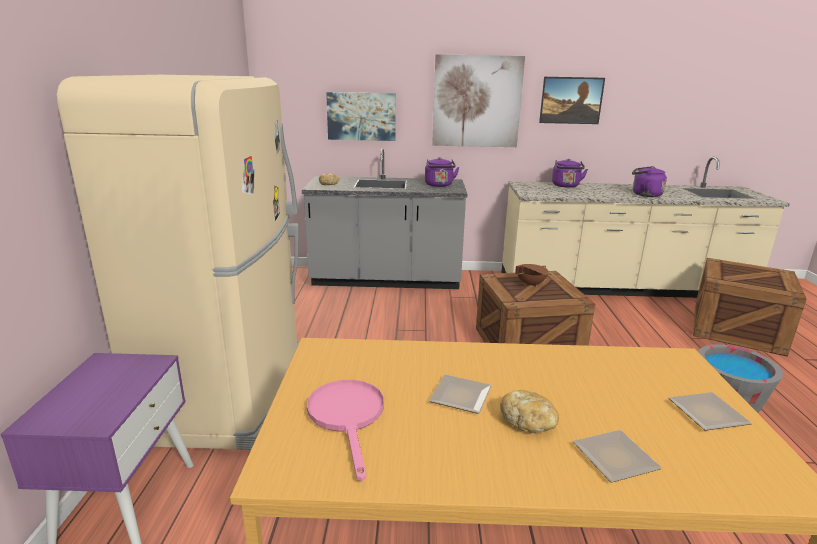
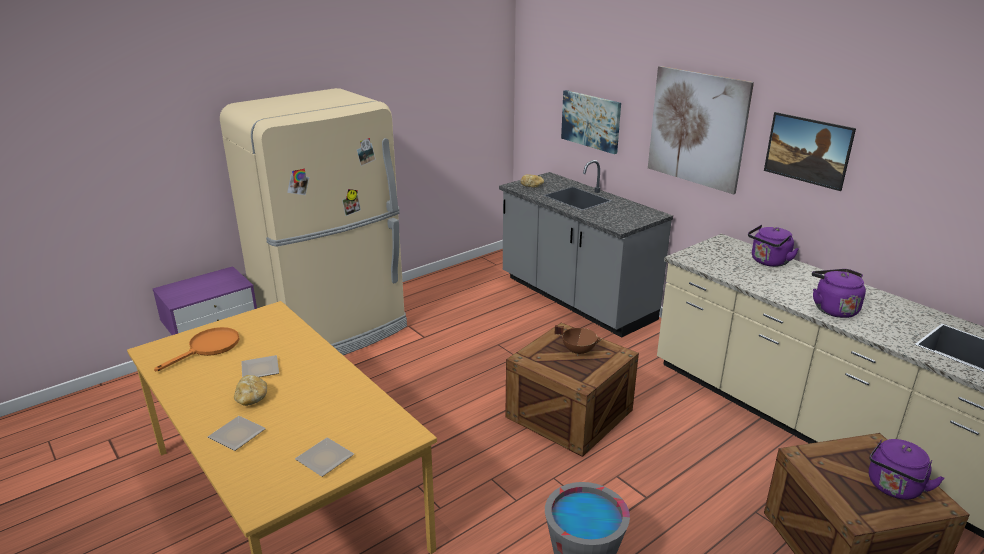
camera: 50 degrees right, 5 degrees up
pink frying pan [307,380,384,481] -> orange frying pan [154,327,240,371]
purple kettle [425,157,459,187] -> purple kettle moved to [869,439,945,499]

